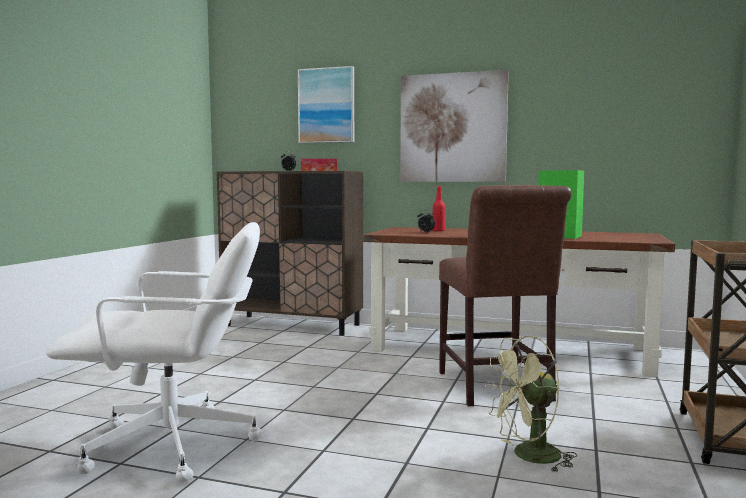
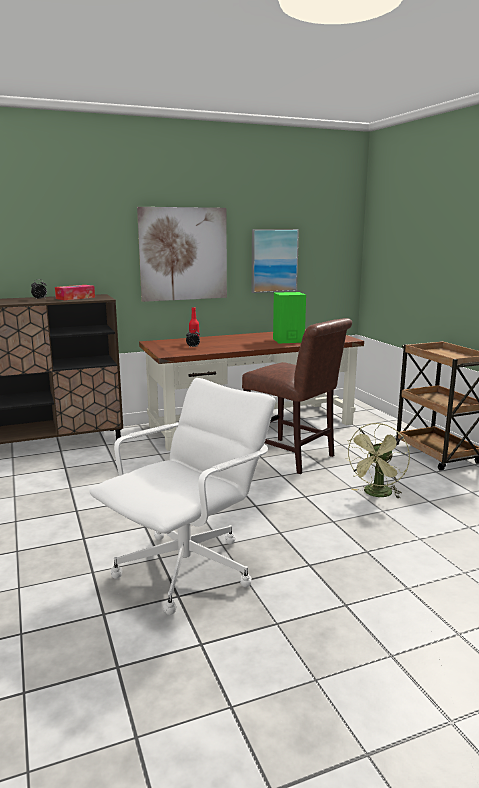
camera: 40 degrees left, 10 degrees up
picture [298,66,354,143] -> picture moved to [252,229,299,293]

